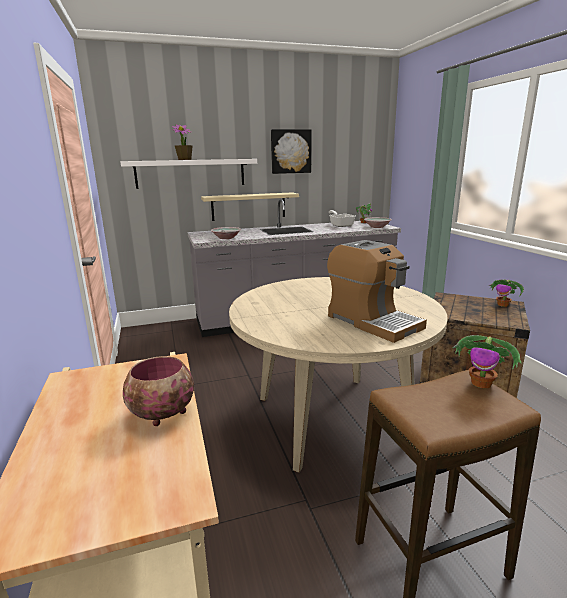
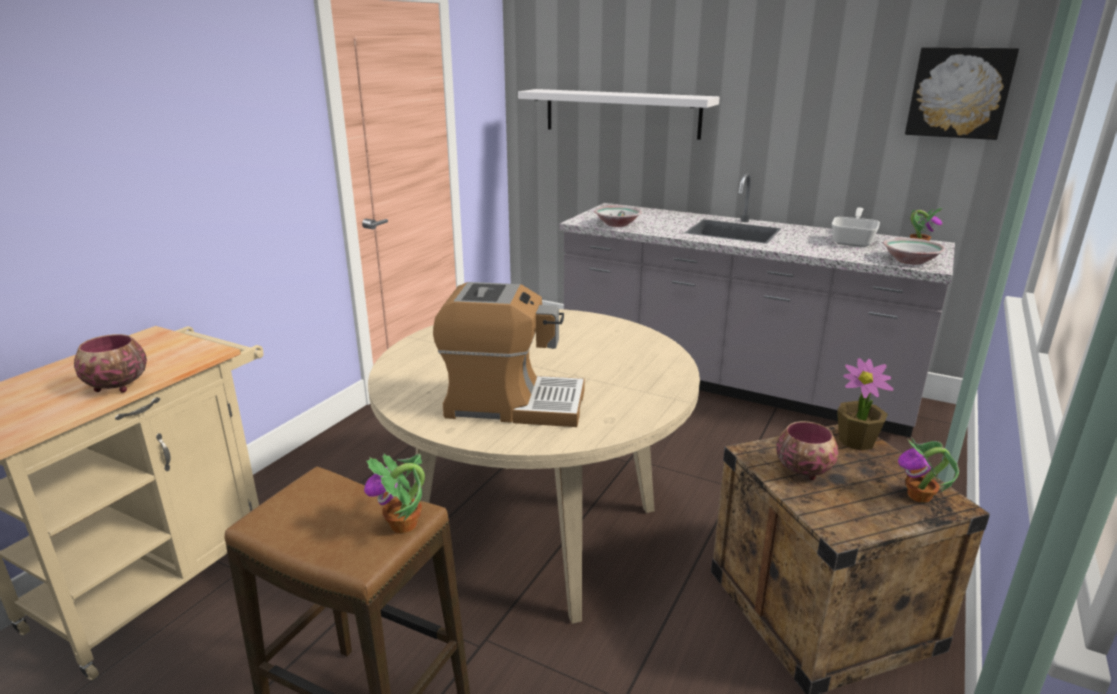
camera: 45 degrees right, 5 degrees up
potted plant [172,124,193,160] -> potted plant moved to [837,358,894,451]
beige shelf [201,192,299,221] -> none
picture [271,129,312,174] -> picture moved to [905,47,1019,140]
coffee machine [327,240,427,343] -> coffee machine turned 90 degrees counterclockwise [433,282,585,427]
none -> bowl [776,421,838,480]

